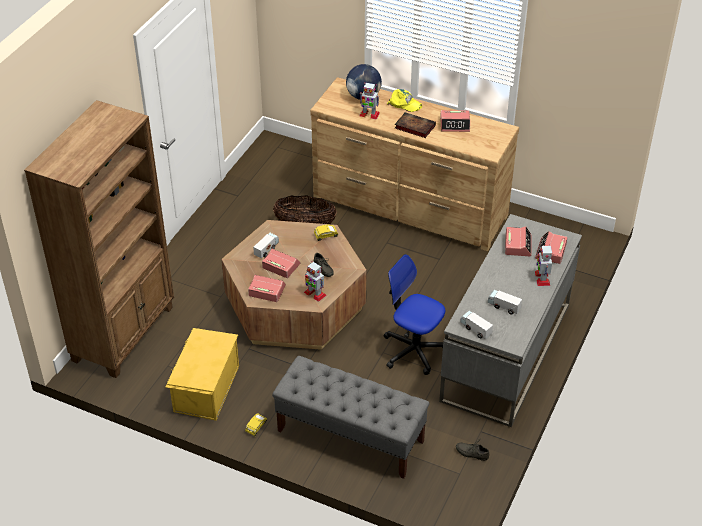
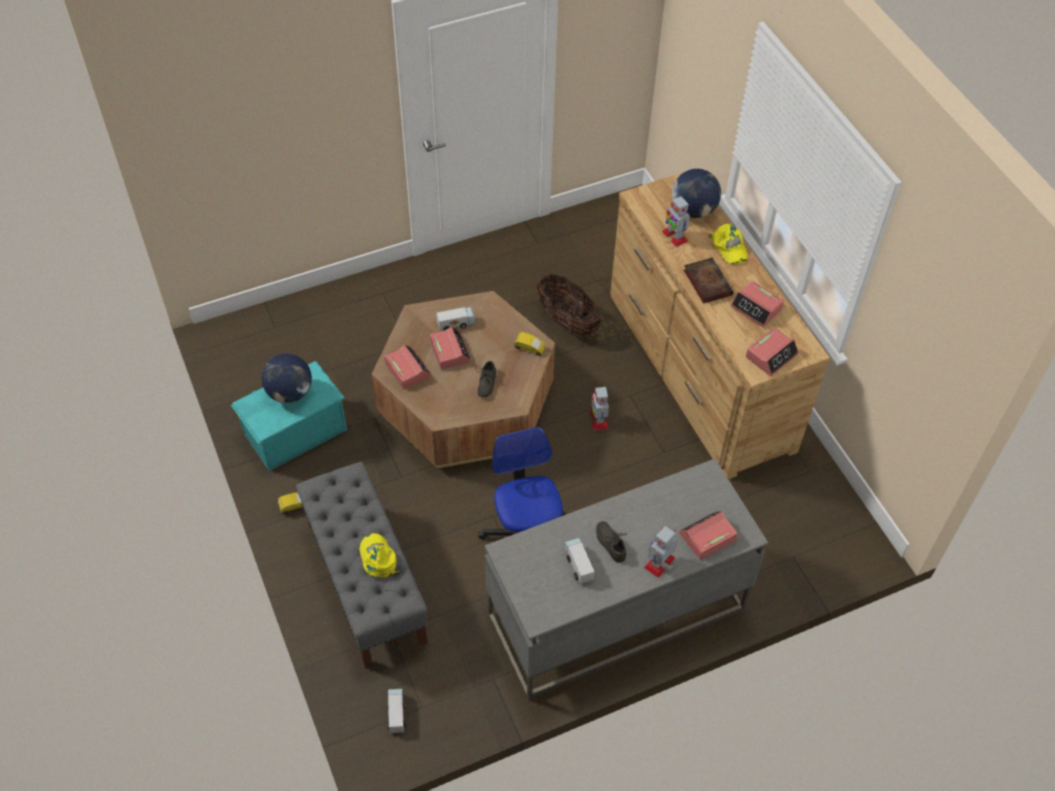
camera: 40 degrees right, 10 degrees up
brown bookcase [24,100,174,378] -> none
yellow storage box [165,328,239,421] -> turquoise storage box [231,361,347,471]
toy robot [304,261,327,302] -> toy robot moved to [590,385,609,430]
grey shoe [456,439,489,461] -> grey shoe moved to [596,521,627,563]
toy truck [460,311,493,339] -> toy truck moved to [387,689,406,733]
alarm clock [505,226,531,256] -> alarm clock moved to [746,328,799,376]
none -> globe [261,354,312,403]
none -> yellow cap [359,533,399,578]

